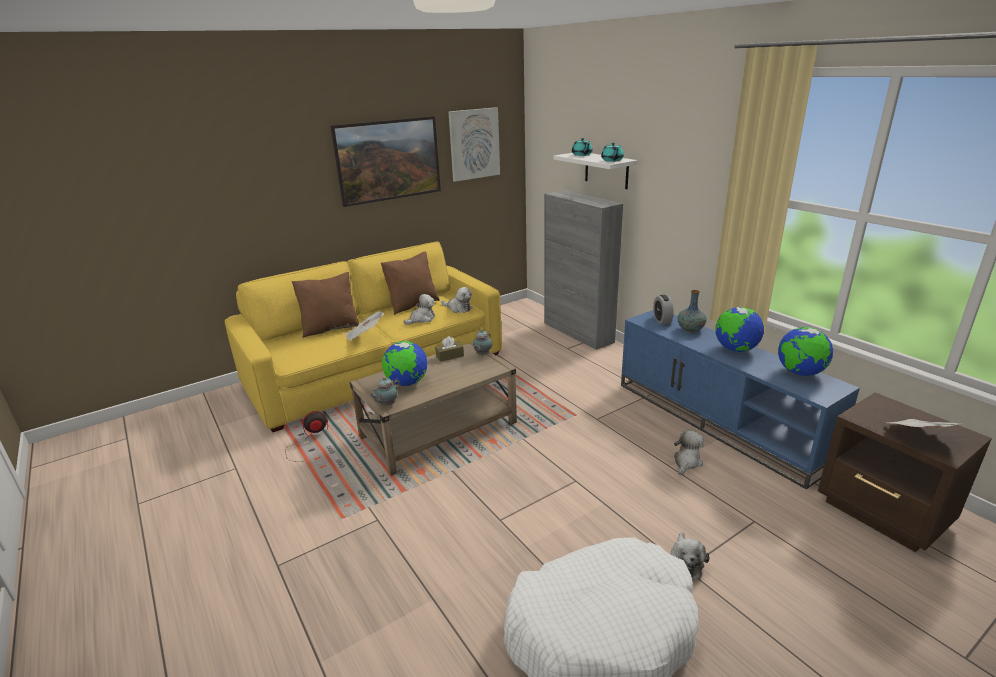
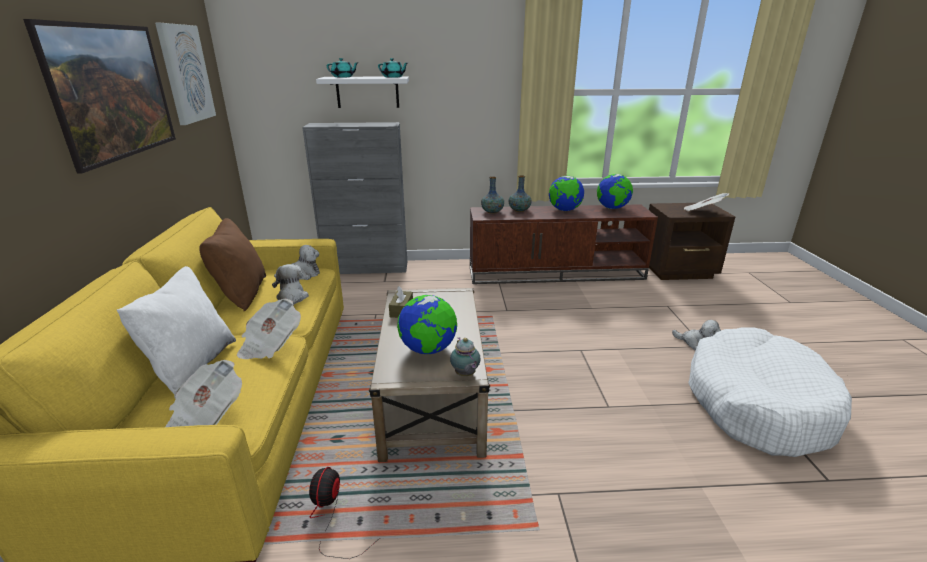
camera: 60 degrees left, 0 degrees up
brown pillow [292,272,359,338] -> white pillow [117,266,236,397]
teapot [473,330,492,356] -> none
blue tv stand [621,310,860,489] -> brown tv stand [470,204,658,284]
alarm clock [653,295,674,324] -> vase [481,177,504,214]
plush toy [674,430,704,475] -> none
none -> newspaper [165,360,242,427]

